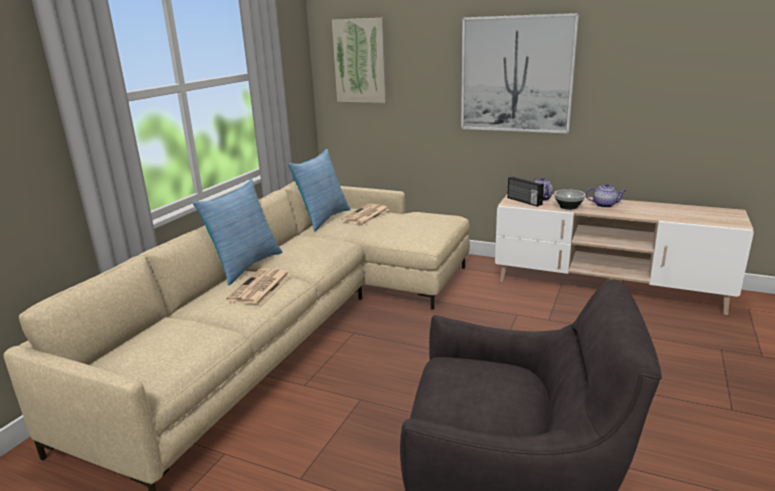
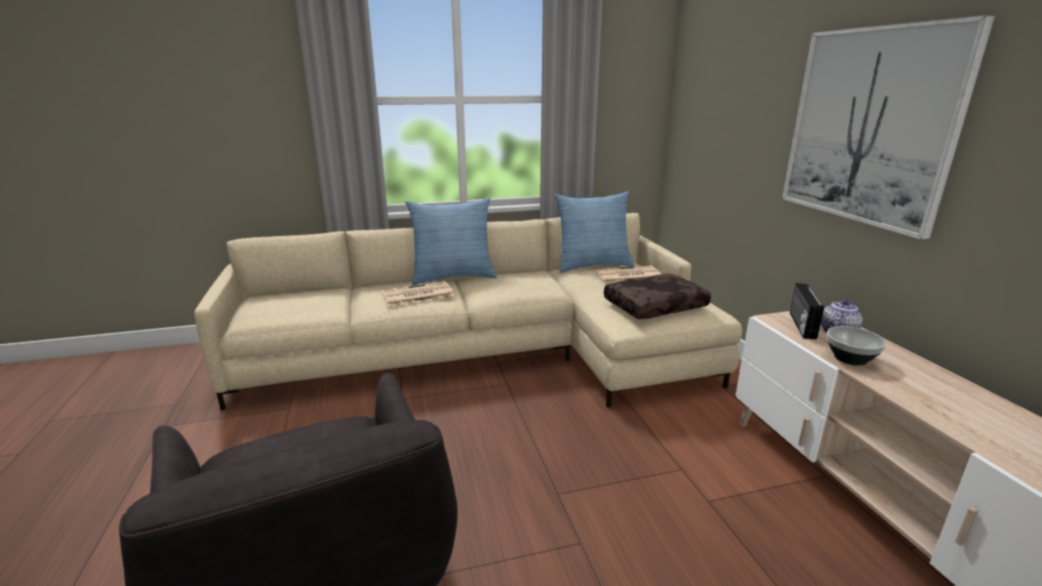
camera: 50 degrees right, 0 degrees up
picture [332,18,387,103] -> none
teapot [586,184,626,208] -> none
none -> brown pillow [604,274,711,319]

